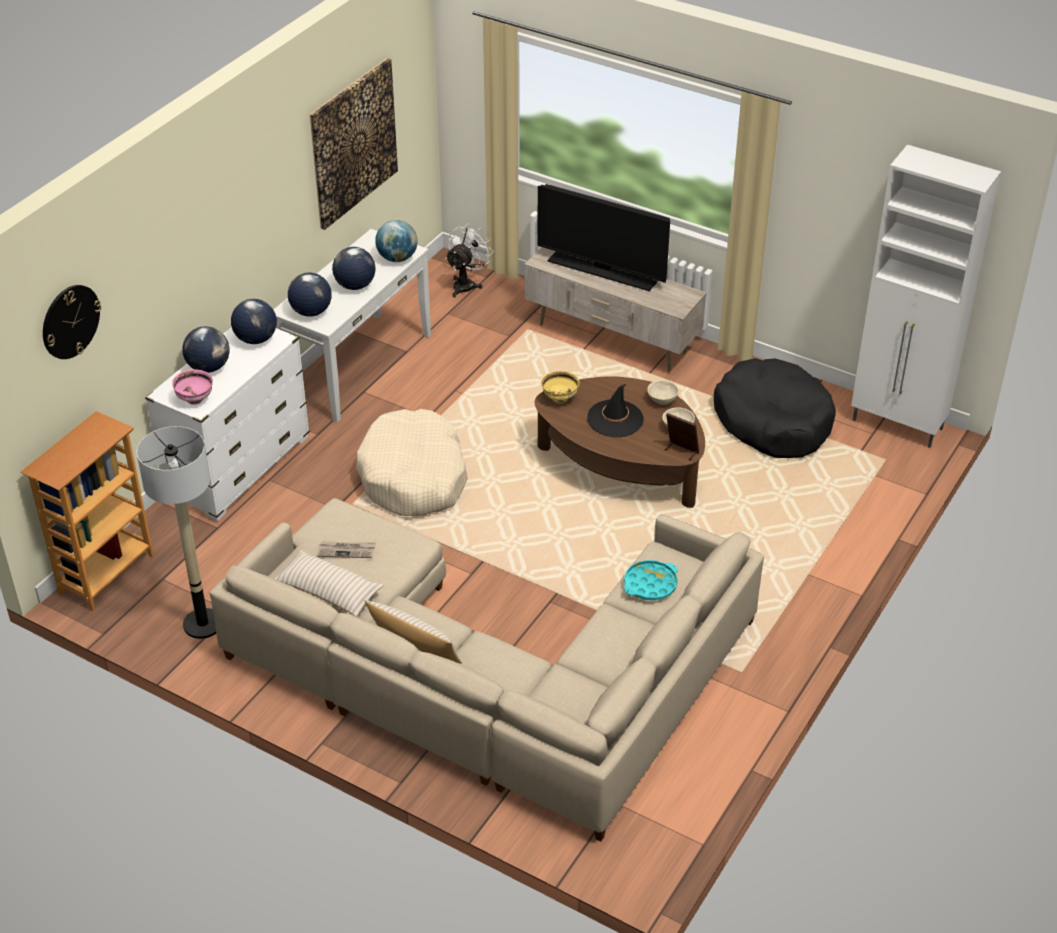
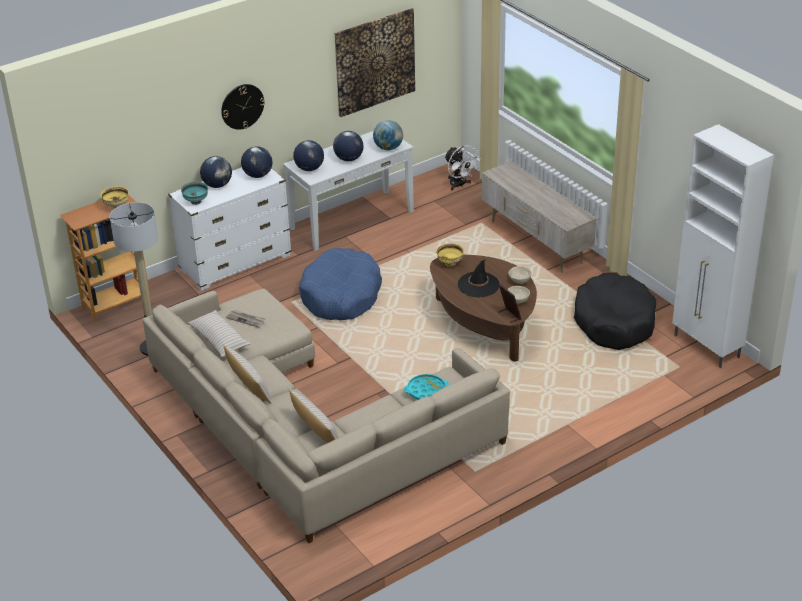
camera: 25 degrees right, 5 degrees down
wall clock [43,285,101,359] -> wall clock moved to [221,84,265,130]
pink bowl [172,369,213,405] -> turquoise bowl [181,181,208,205]
beige dog bed [356,409,468,516] -> blue dog bed [299,248,382,320]
white fan [445,223,494,297] -> white fan turned 90 degrees clockwise [444,145,481,190]
television [537,184,670,291] -> none
none -> yellow bowl [100,186,129,210]
none -> beige pillow [289,389,339,443]

